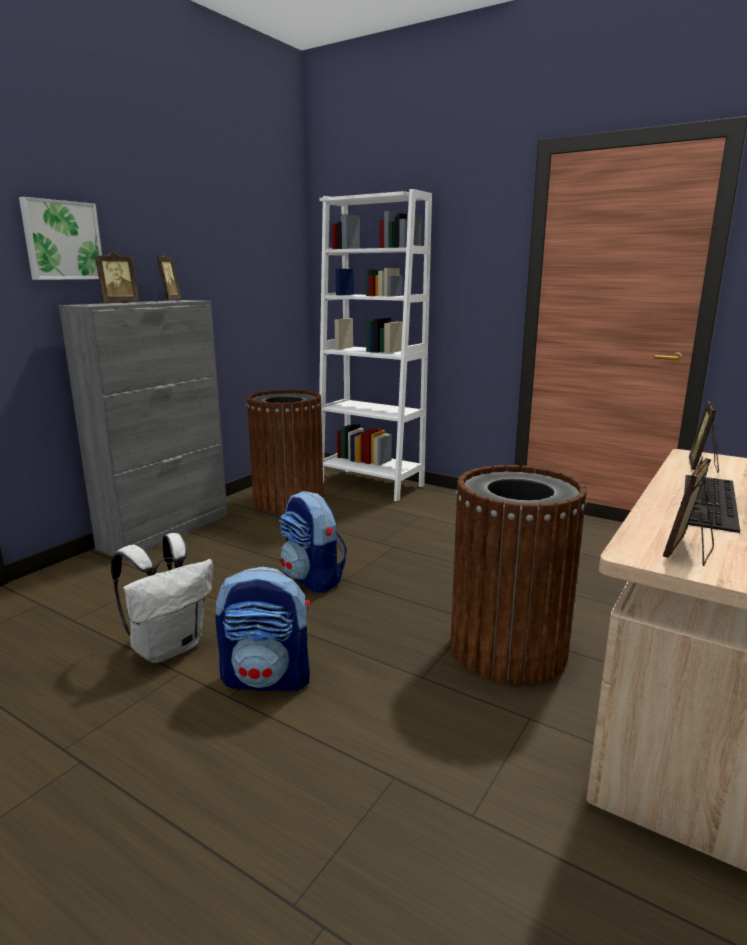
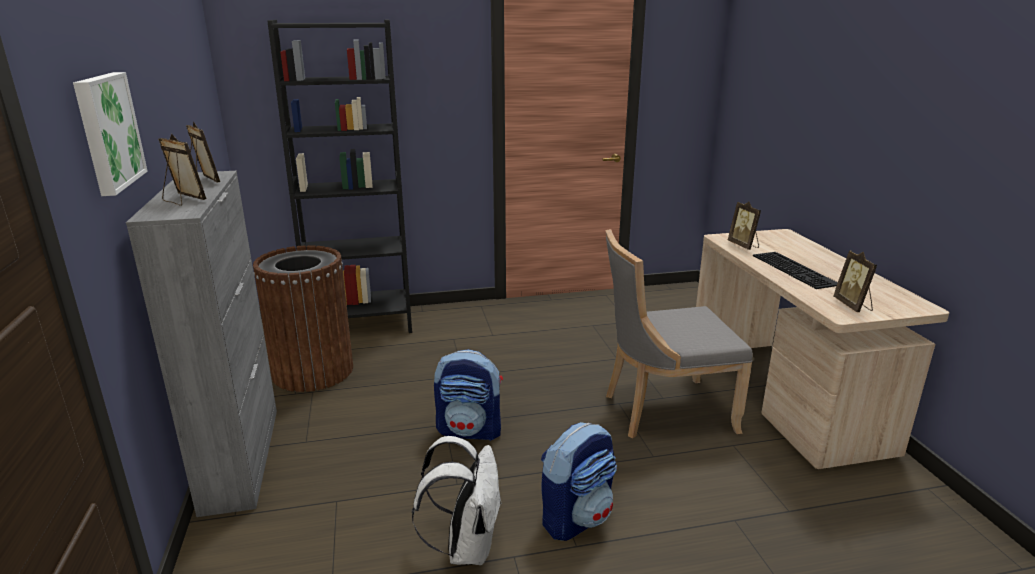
camera: 45 degrees left, 5 degrees up
picture frame [95,250,139,303] -> picture frame turned 60 degrees counterclockwise [158,134,207,206]
white bookcase [319,189,432,502] -> black bookcase [268,20,412,333]
brown trash can [450,465,587,685] -> grey chair [605,229,753,438]

